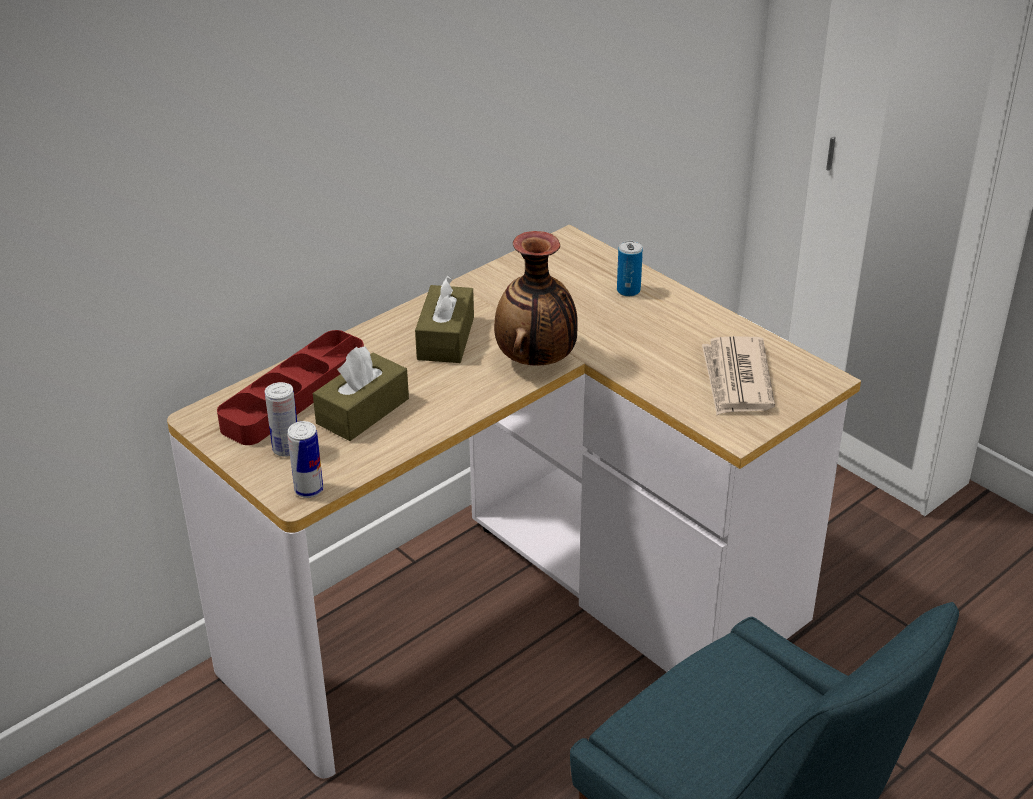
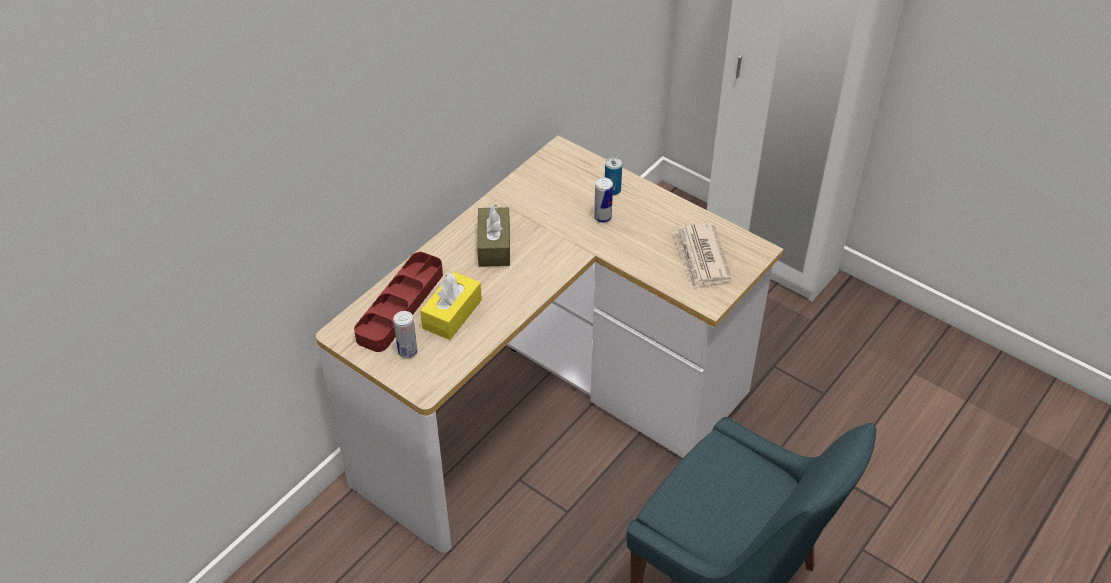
camera: 10 degrees left, 10 degrees up
can [287,421,323,498] -> can moved to [594,178,613,223]
brown tissue box [313,347,409,441] -> yellow tissue box [420,271,482,340]
vase [494,231,578,366] -> none

